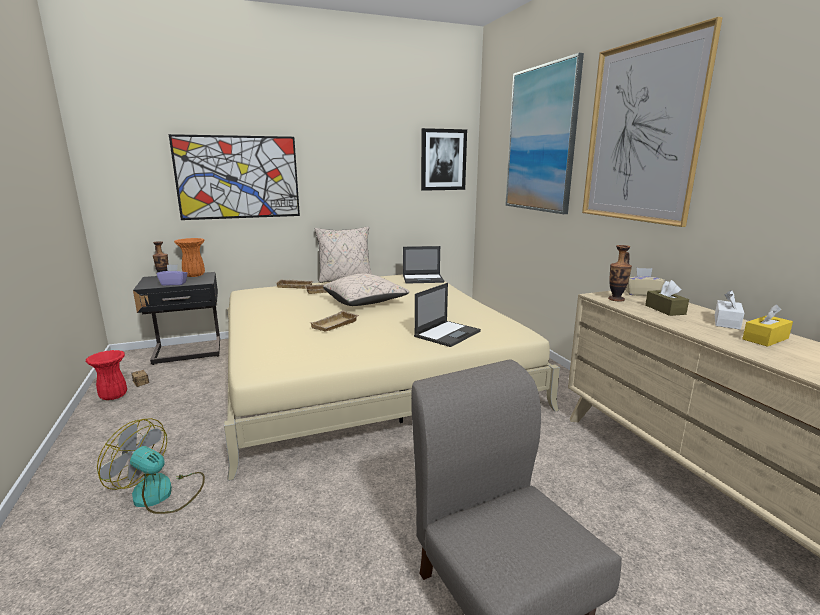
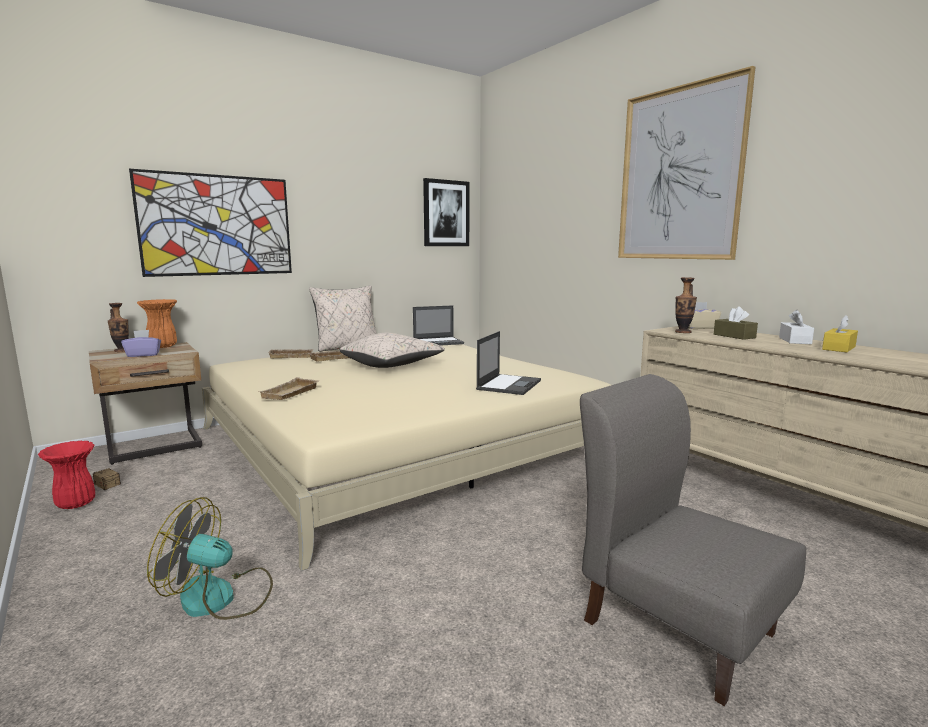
camera: 15 degrees left, 5 degrees down
black nightstand [133,272,220,365] -> beige nightstand [89,342,202,465]
beige tray [311,310,359,332] -> beige tray moved to [259,377,319,400]
picture [505,53,584,214] -> none

